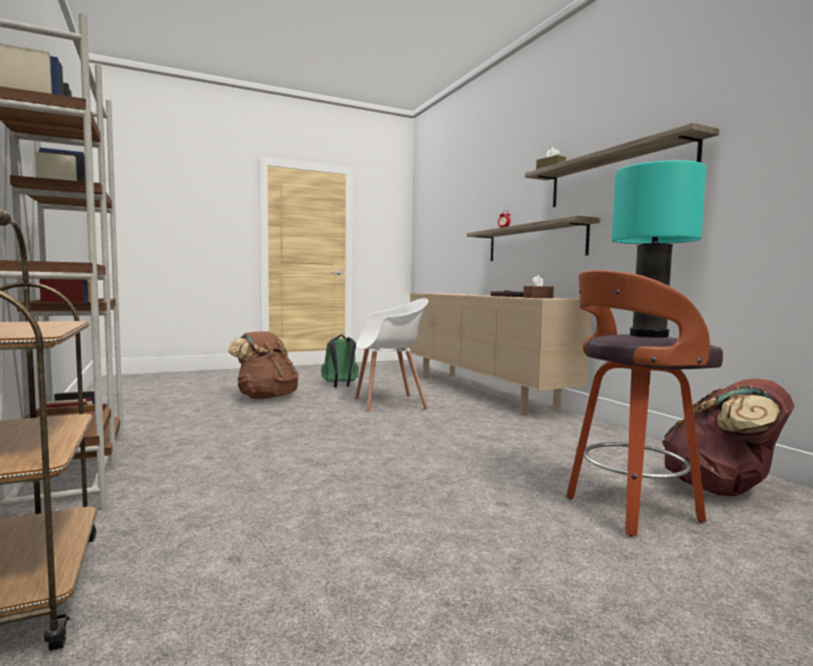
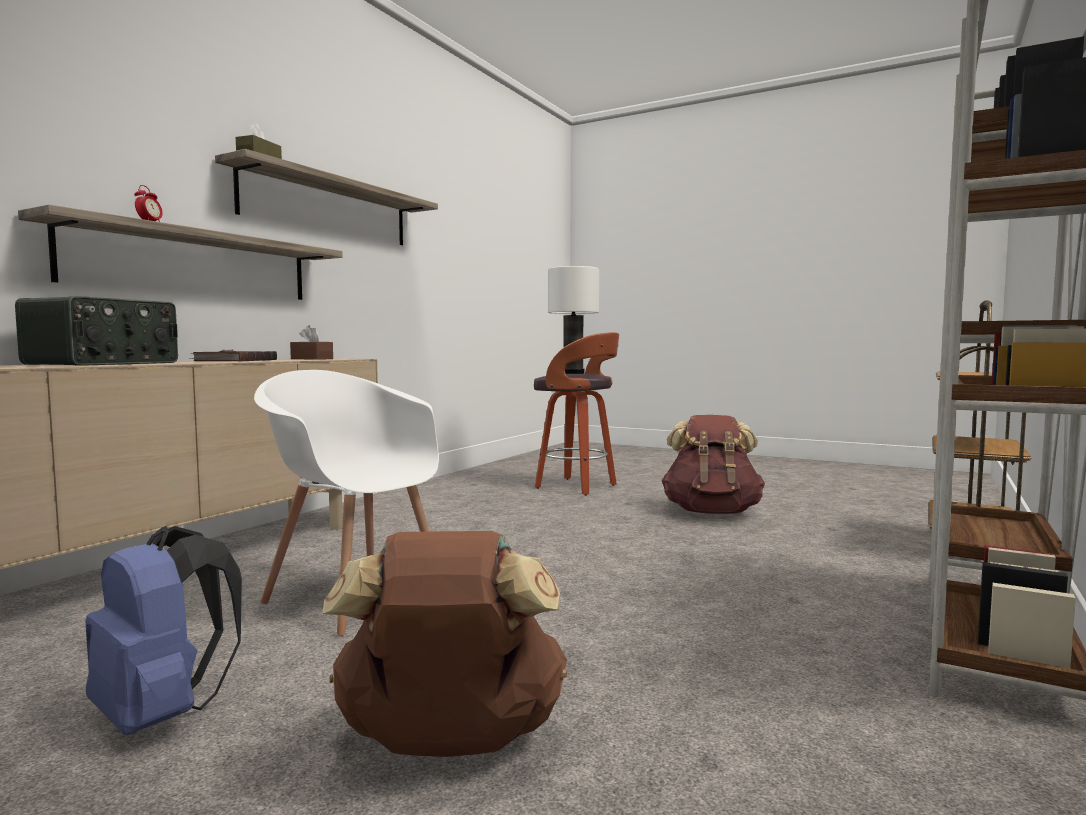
camera: 125 degrees left, 0 degrees up
green backpack [321,335,359,388] -> blue backpack [85,526,242,735]
turquoise table lamp [612,160,706,338] -> white table lamp [548,266,599,374]
brown backpack [662,378,795,496] -> brown backpack moved to [662,415,765,514]
none -> radio [15,296,178,366]

